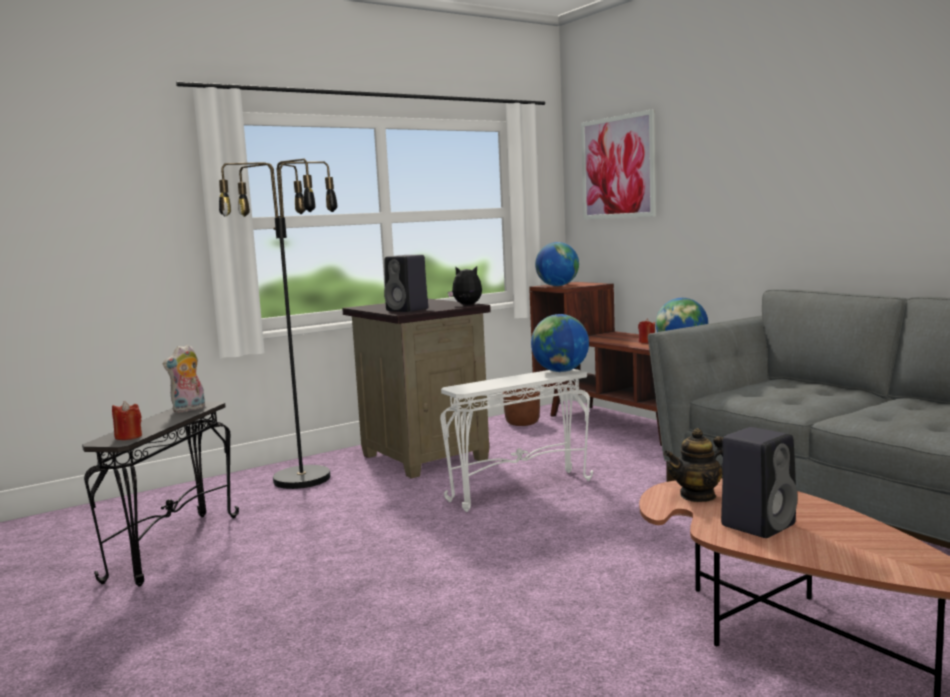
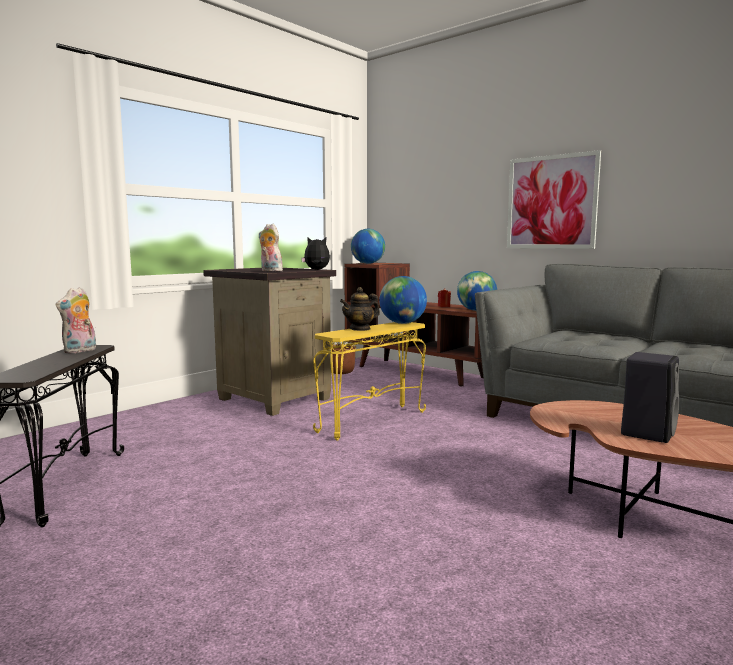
camera: 15 degrees left, 0 degrees up
red candle [112,401,142,440] -> none
floor lamp [219,159,337,489] -> none
black speaker [384,255,428,312] -> plush toy [259,224,283,271]
white side table [440,369,593,512] -> yellow side table [313,322,426,441]
picture [581,109,656,219] -> picture moved to [507,150,601,249]
teapot [664,428,723,502] -> teapot moved to [340,287,380,331]

